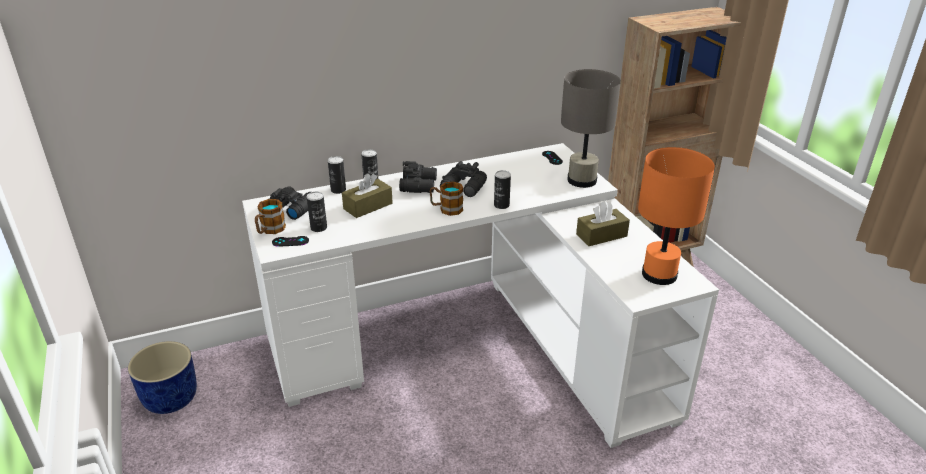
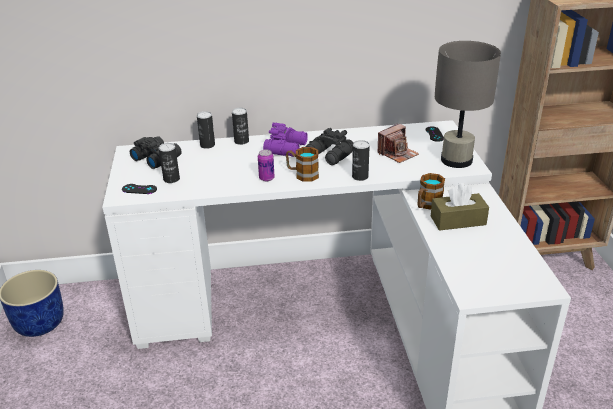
camera: 15 degrees right, 0 degrees up
mug [255,199,286,234] -> mug moved to [418,173,445,210]
brown tissue box [342,173,393,218] -> none
black binoculars [399,161,437,193] -> purple binoculars [263,122,308,157]
orange table lamp [638,147,715,285] -> none
none -> can [258,149,275,181]
none -> camera [377,123,419,163]

